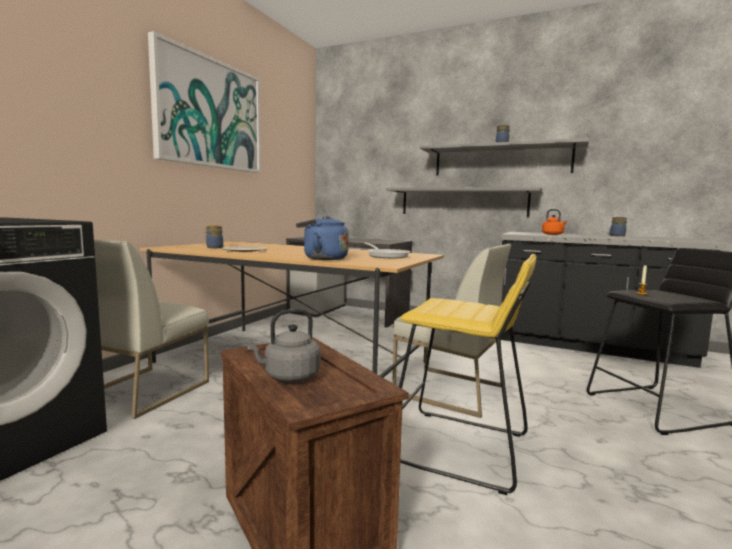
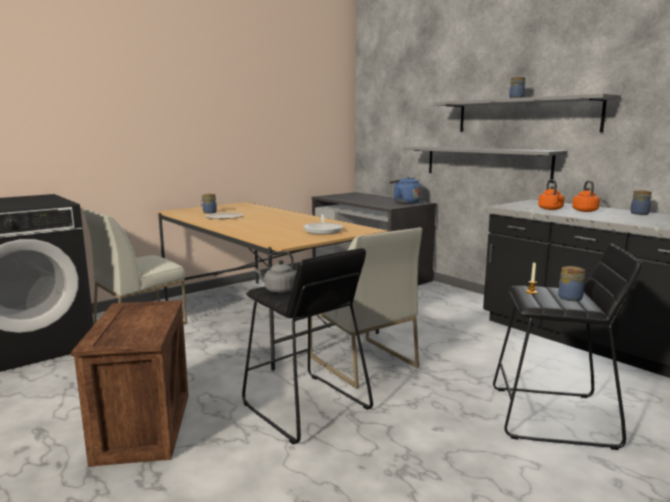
camera: 25 degrees right, 5 degrees up
picture [148,31,261,173] -> none
grey kettle [247,309,321,381] -> grey kettle moved to [255,251,296,293]
blue kettle [296,215,349,260] -> blue kettle moved to [389,177,421,204]
yellow stool [399,254,536,495] -> black stool [242,248,373,444]
none -> jar [558,266,585,301]
none -> orange kettle [572,181,600,212]

